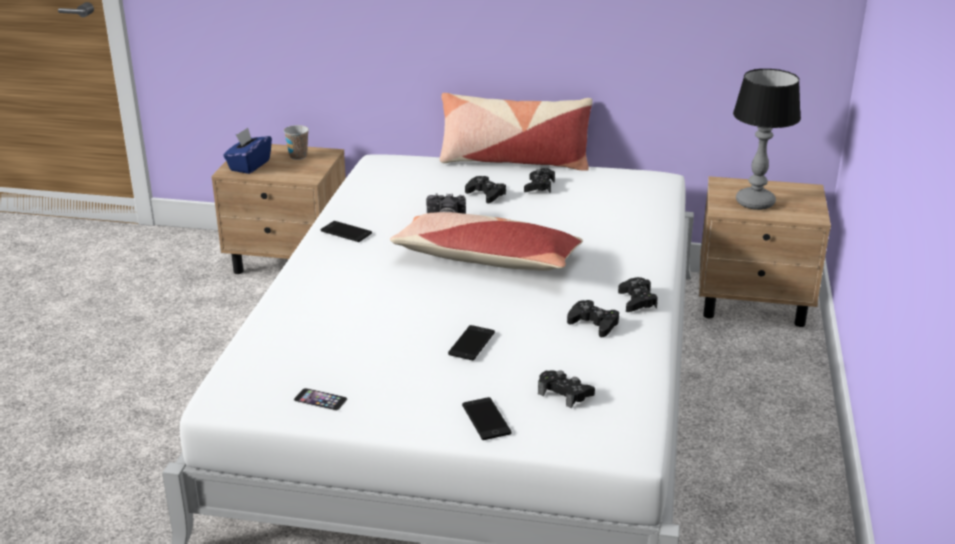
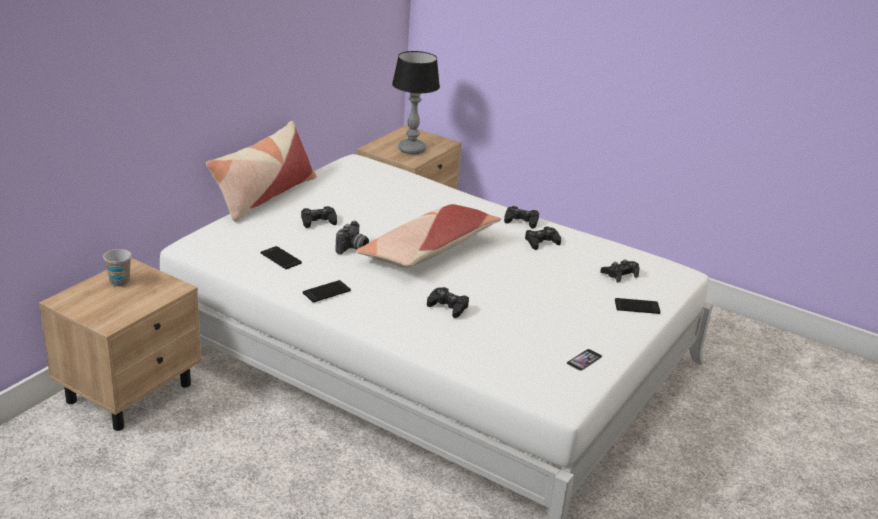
camera: 70 degrees left, 0 degrees up
blue tissue box [223,128,272,174] -> none
phone [448,325,495,360] -> phone moved to [261,246,302,269]
black game controller [524,168,555,193] -> black game controller moved to [427,287,469,318]

